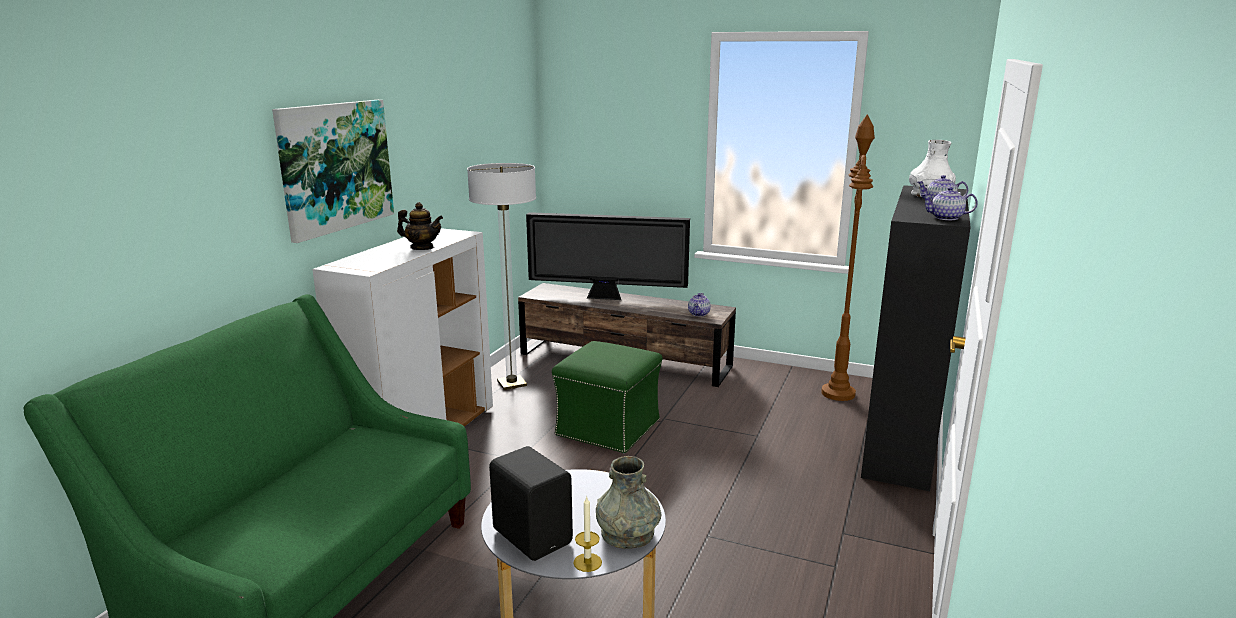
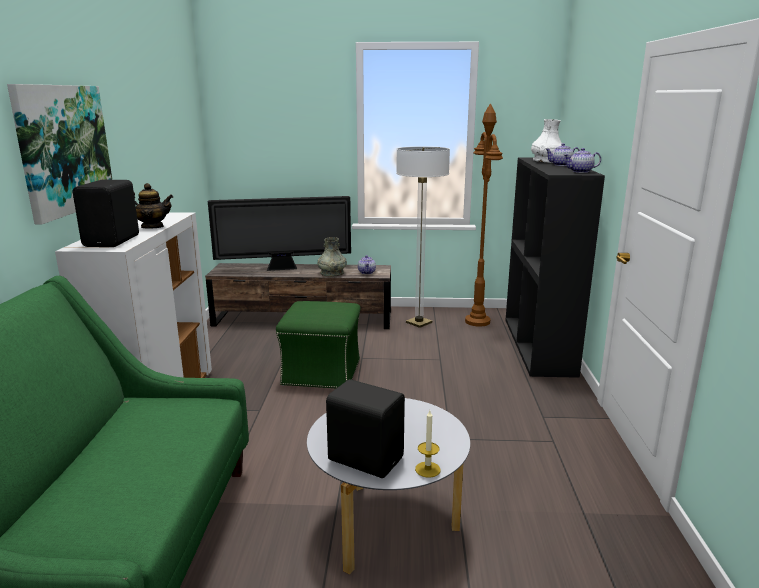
camera: 20 degrees left, 0 degrees up
floor lamp [467,163,536,390] -> floor lamp moved to [396,146,450,328]
grey vase [596,456,661,549] -> grey vase moved to [317,237,347,277]
none -> black speaker [73,180,139,247]

